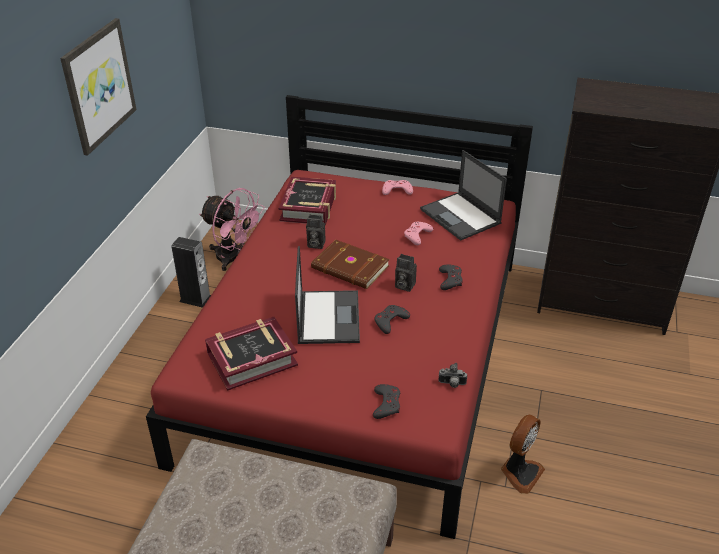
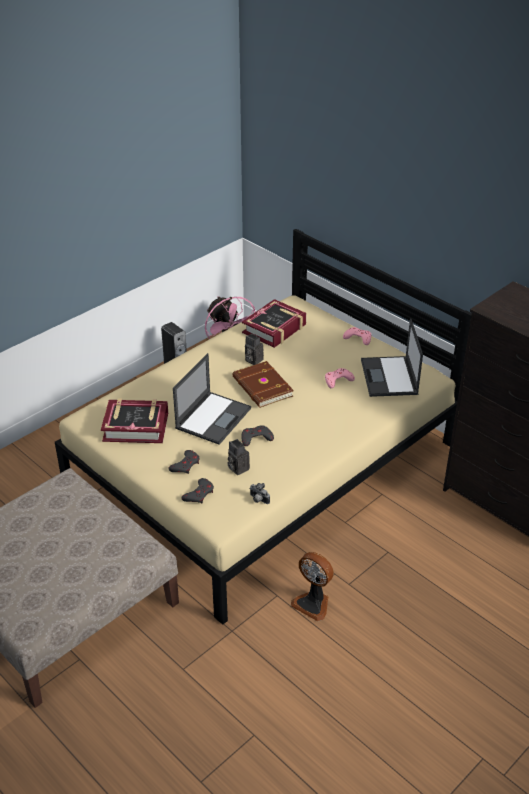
camera: 30 degrees right, 0 degrees up
picture [60,18,137,156] -> none
red bed [146,95,533,539] -> beige bed [55,229,472,625]
camera [395,254,417,292] -> camera moved to [228,439,250,475]
grey game controller [439,264,463,290] -> grey game controller moved to [168,450,200,474]
fan [501,415,545,494] -> fan turned 60 degrees clockwise [291,552,333,621]

